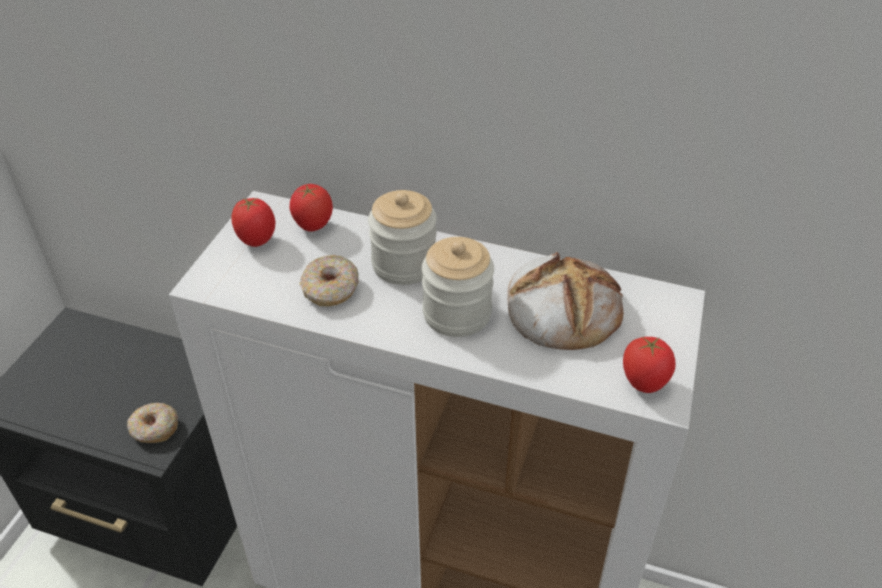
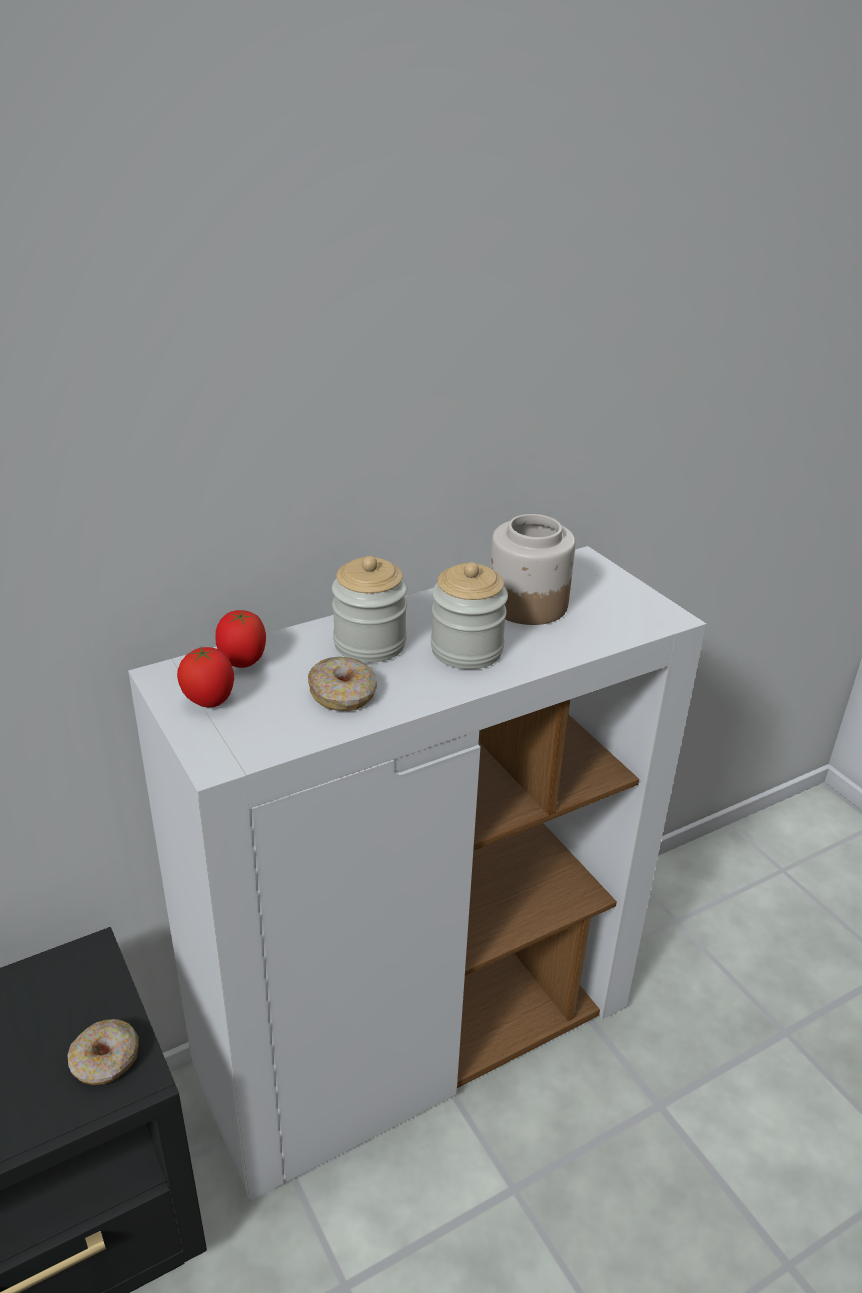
camera: 50 degrees left, 10 degrees down
bread [508,252,623,350] -> jar [490,514,576,625]
tomato [623,337,675,393] -> none

